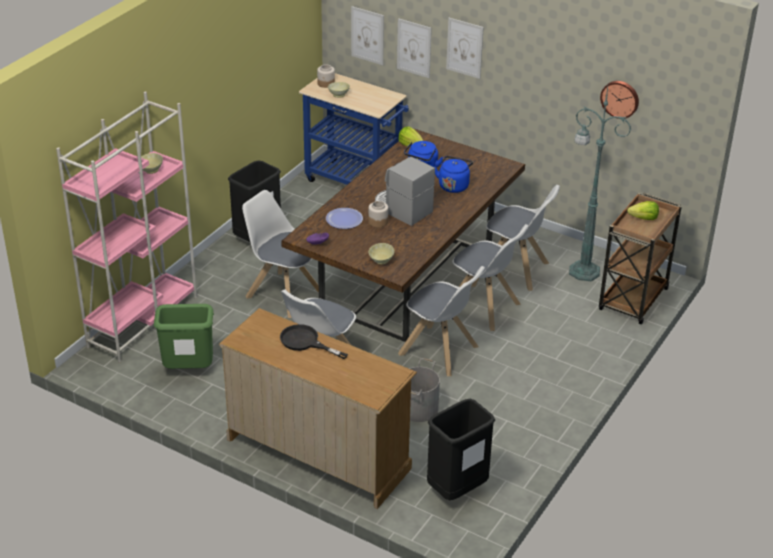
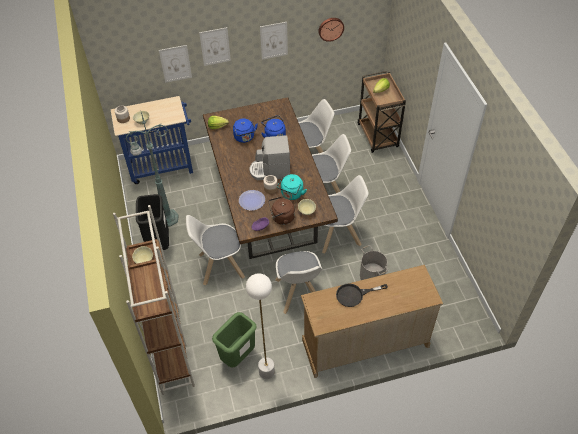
camera: 45 degrees left, 15 degrees up
pink bookcase [56,92,197,363] -> brown bookcase [113,205,195,395]
picture [351,6,384,65] -> picture moved to [260,22,288,60]
black trash can [427,399,495,500] -> none
green floor lamp [569,87,631,281] -> green floor lamp moved to [125,112,179,227]
none -> white floor lamp [246,273,275,379]
none -> brown kettle [268,197,295,225]
none -> turquoise kettle [277,174,307,200]

